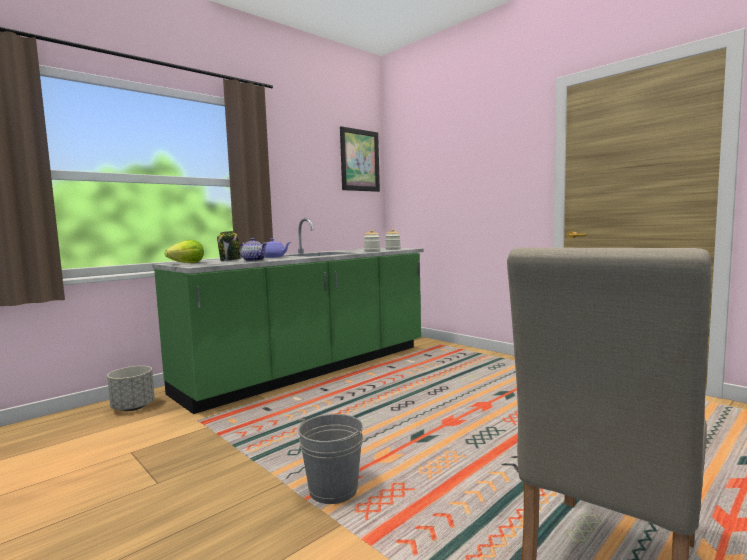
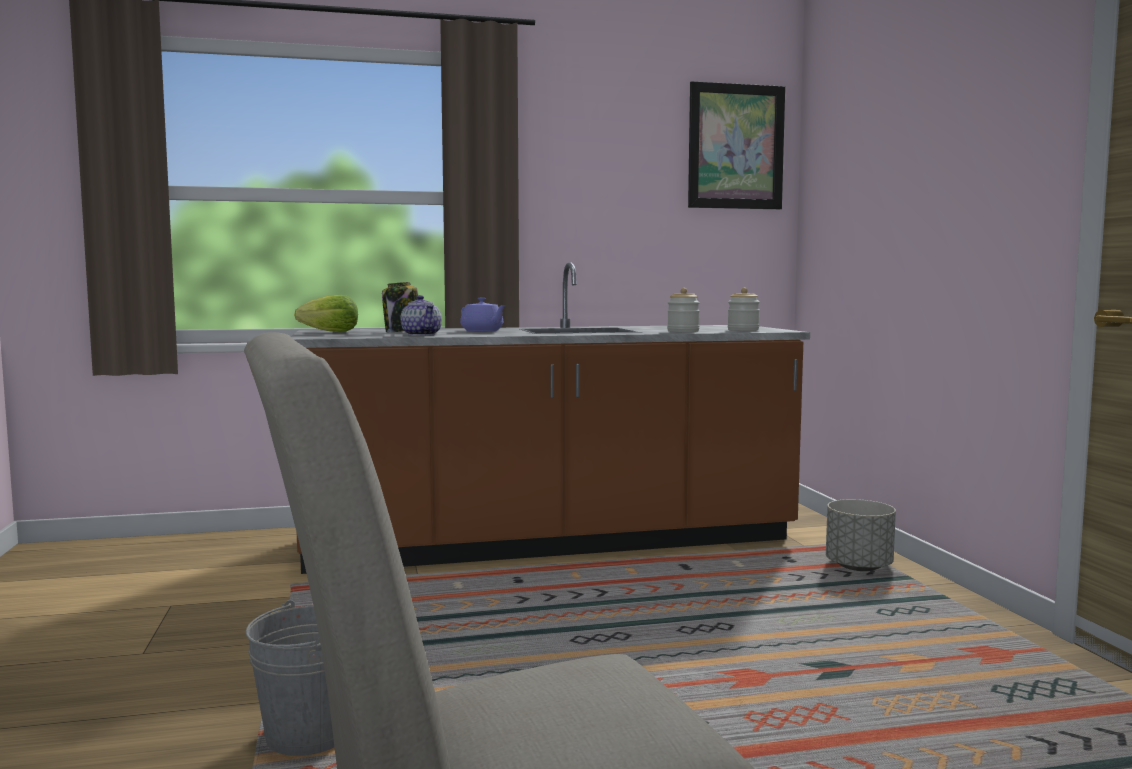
camera: 30 degrees right, 0 degrees up
grey planter [107,366,155,411] -> grey planter moved to [826,499,896,571]
green counter [152,218,424,414] -> brown counter [291,262,810,574]

